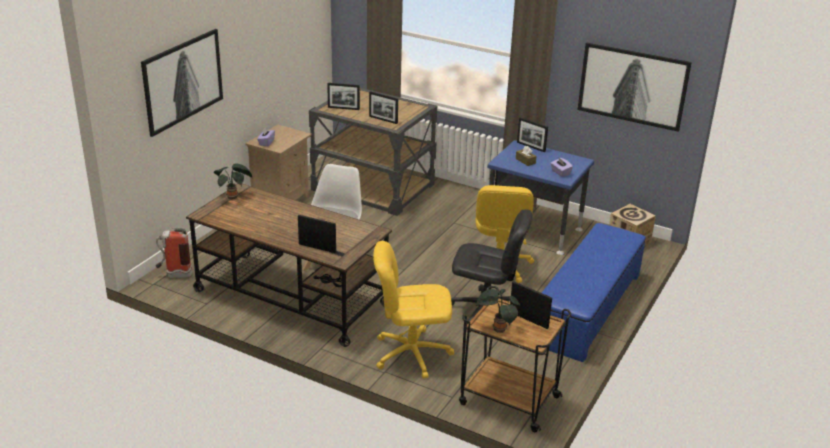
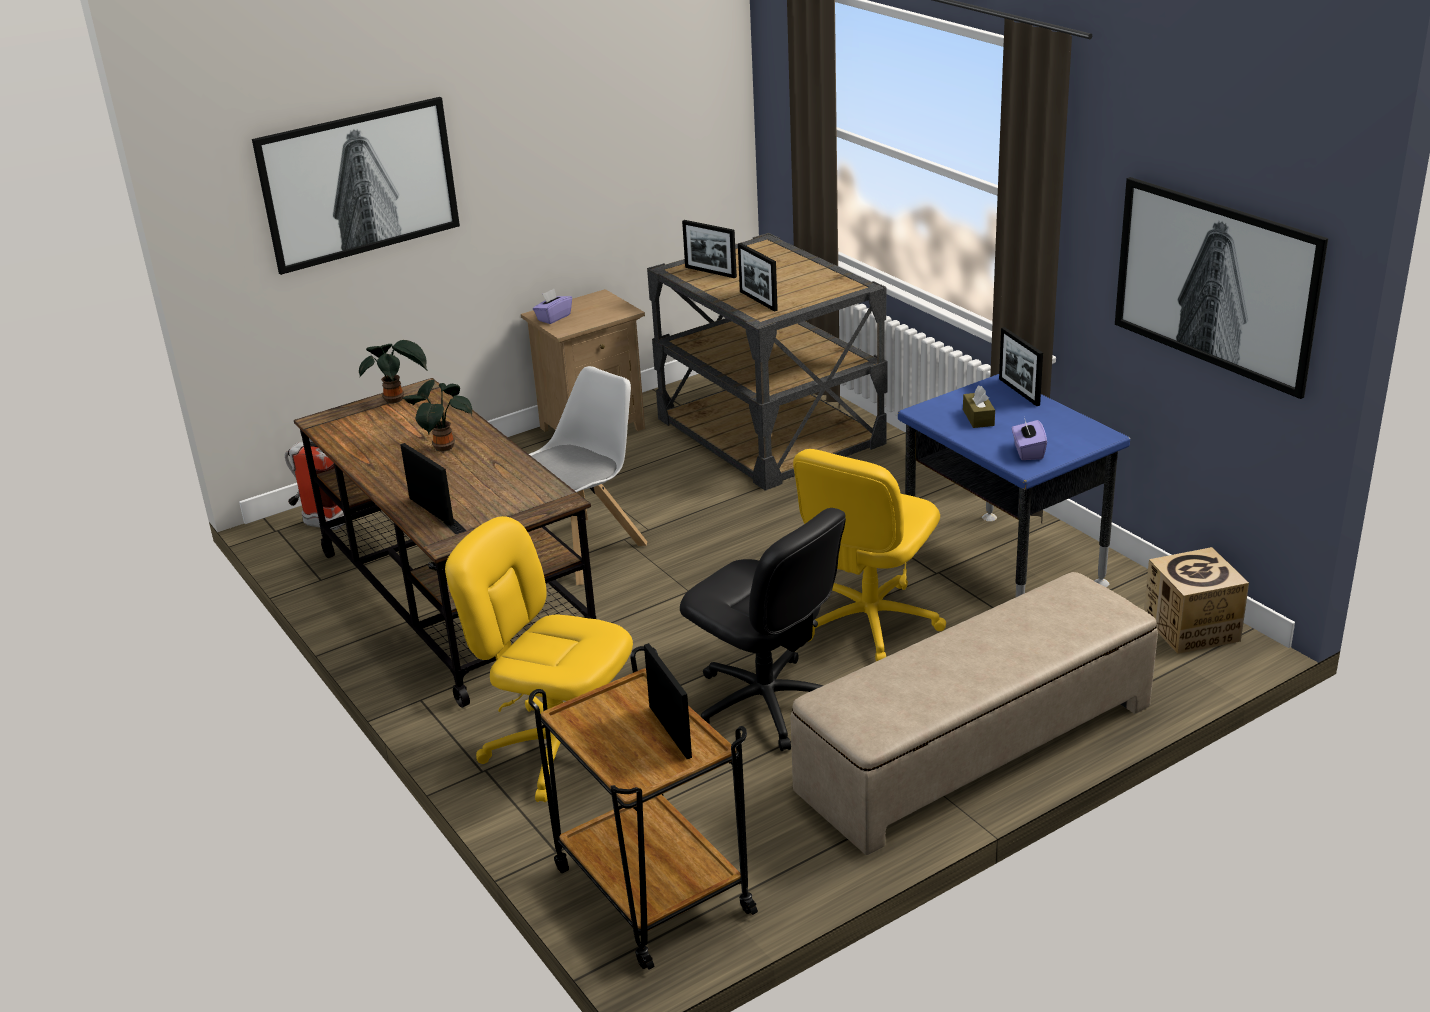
camera: 30 degrees right, 0 degrees up
potted plant [476,289,520,333] -> potted plant moved to [402,380,472,453]
blue bench [542,223,646,362] -> beige bench [790,572,1158,855]

